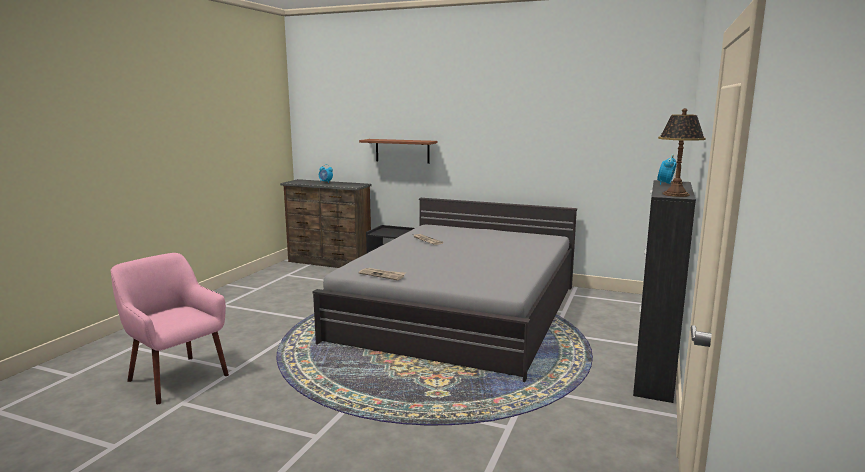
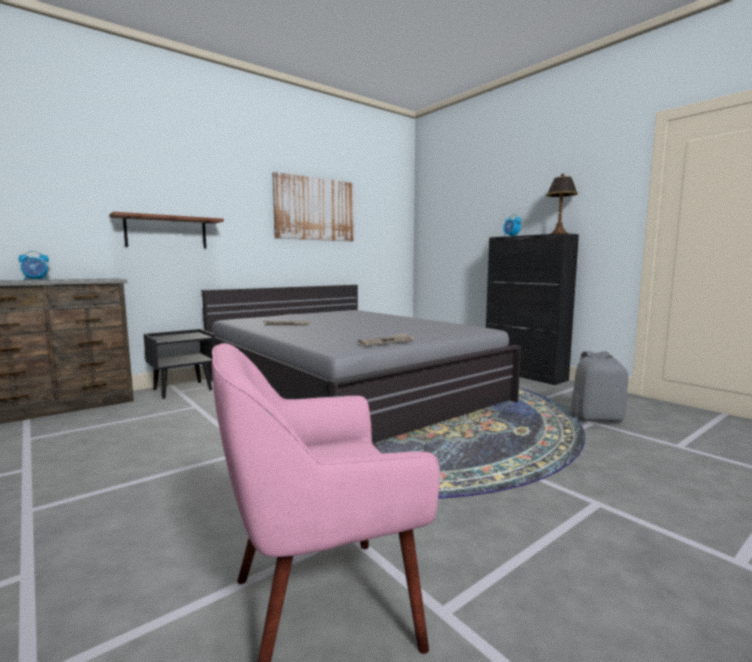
camera: 60 degrees left, 5 degrees down
none -> picture [272,172,354,241]
none -> grey backpack [571,351,628,422]

